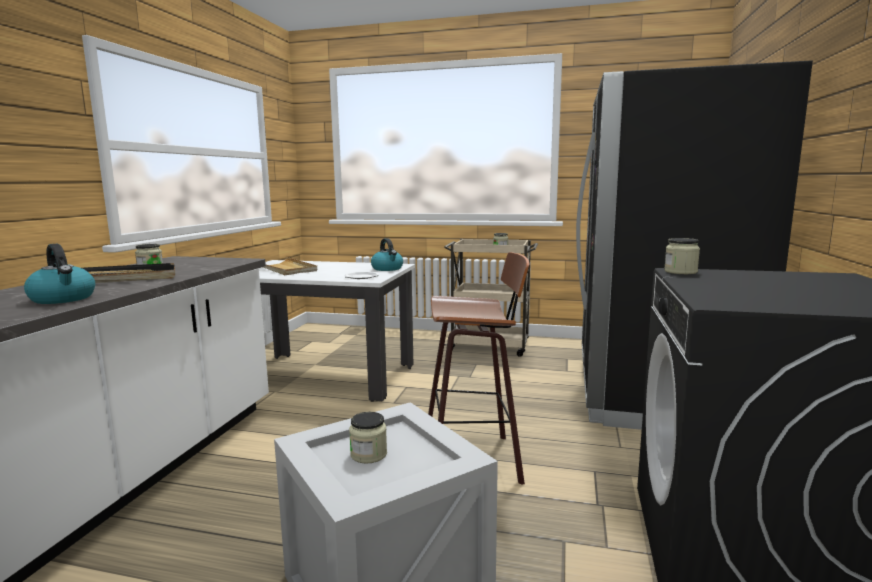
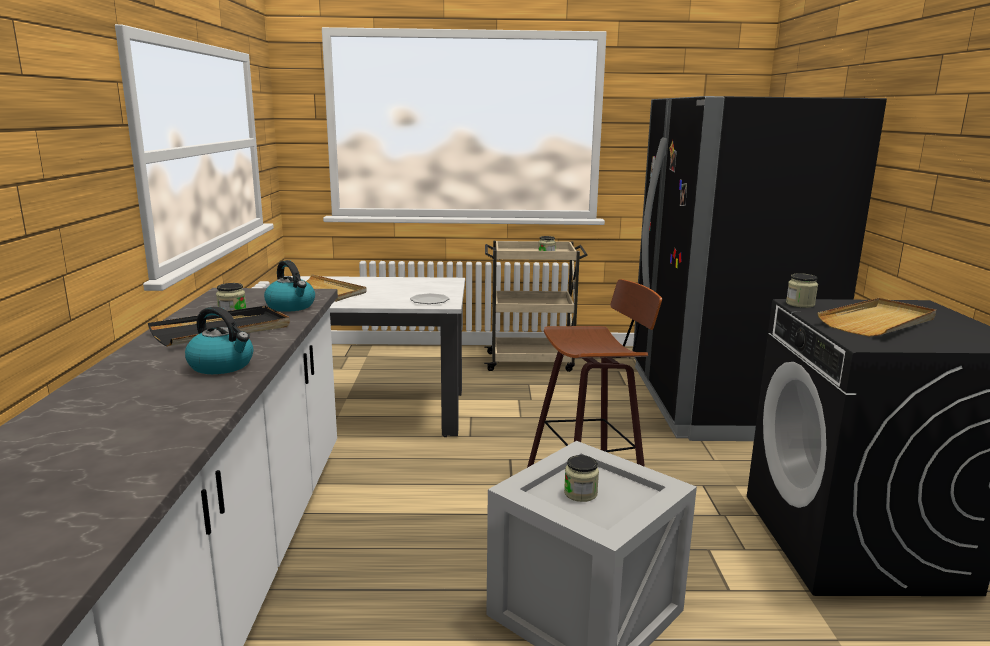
camera: 15 degrees left, 5 degrees up
kettle [371,238,403,271] -> kettle moved to [264,260,315,312]
none -> beige tray [817,298,936,337]

